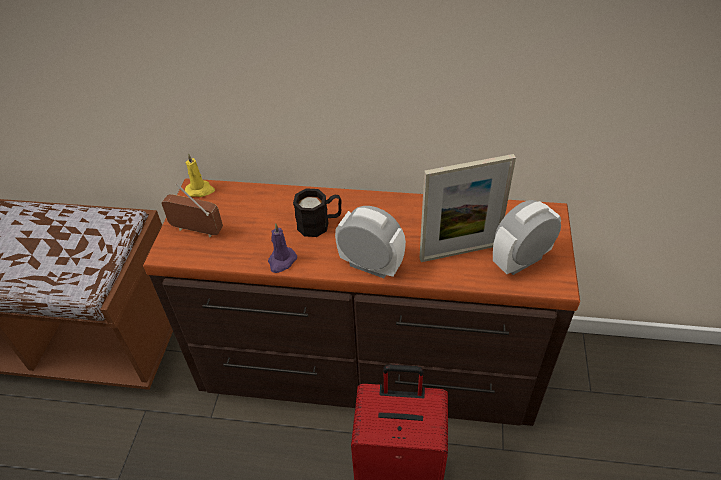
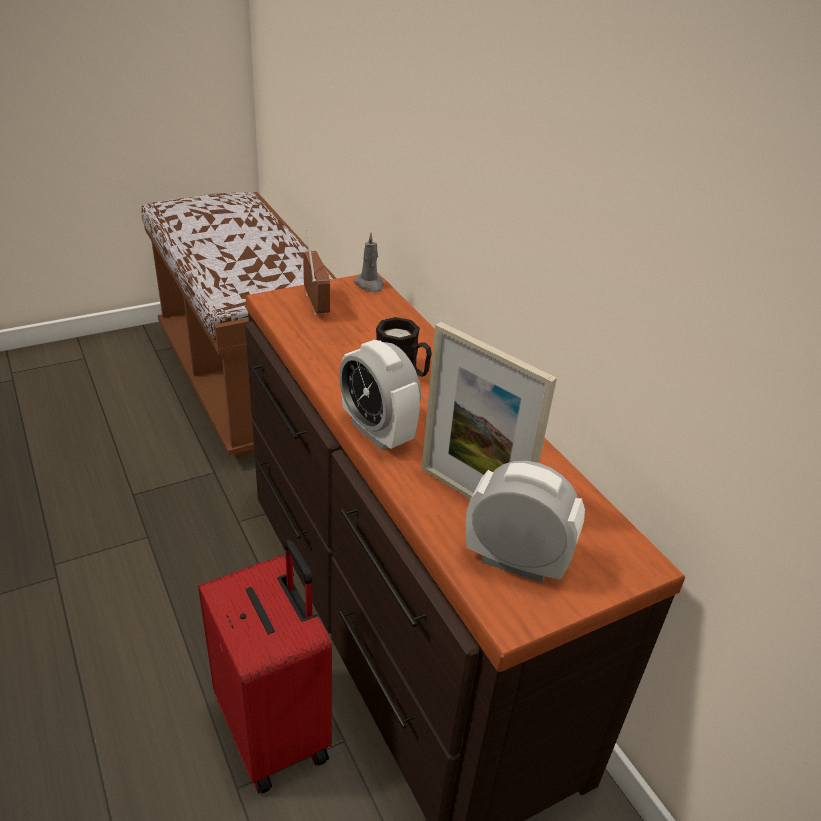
camera: 50 degrees right, 10 degrees down
yellow candle [185,153,215,197] -> grey candle [353,233,384,293]
purple candle [268,223,297,273] -> none
alarm clock [335,206,406,278] -> alarm clock turned 150 degrees clockwise [339,340,421,450]

